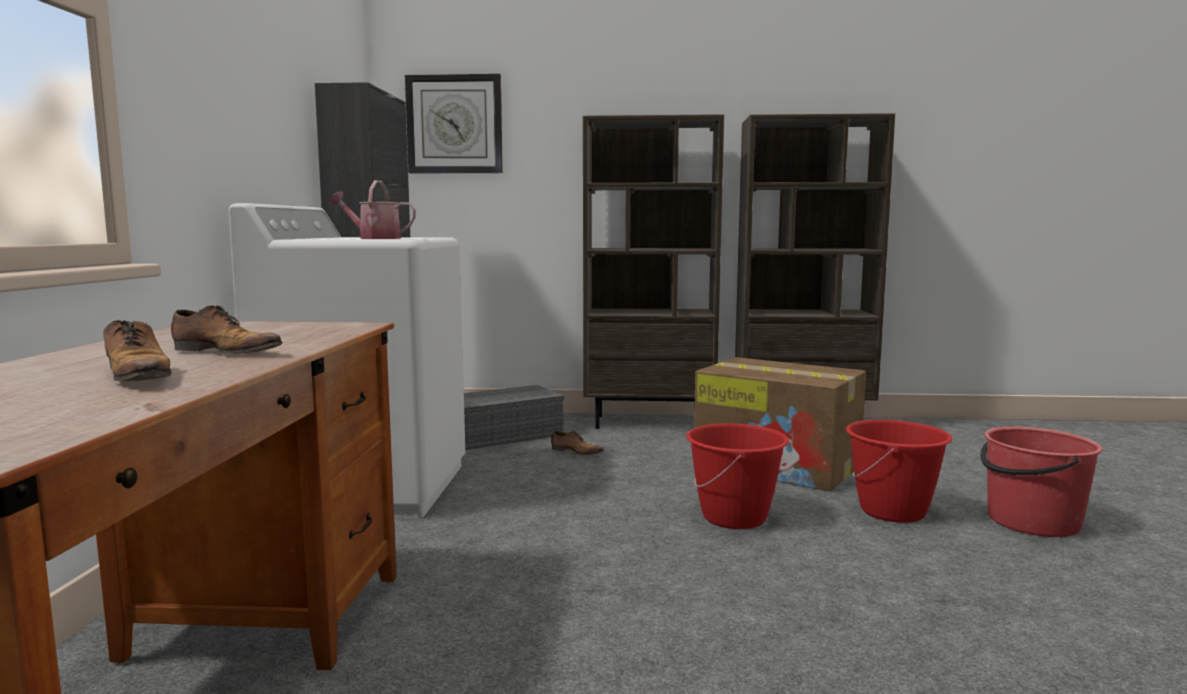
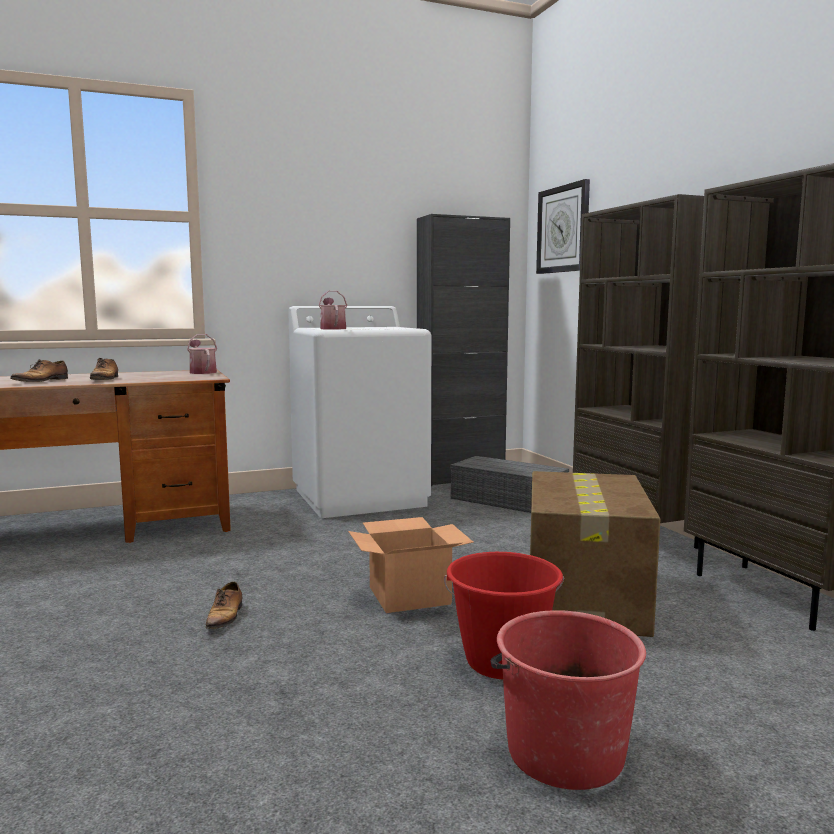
camera: 65 degrees right, 0 degrees up
shoe [551,431,604,455] -> shoe moved to [205,581,242,629]
red bucket [686,423,789,529] -> cardboard box [348,517,474,613]
none -> watering can [187,334,217,374]

